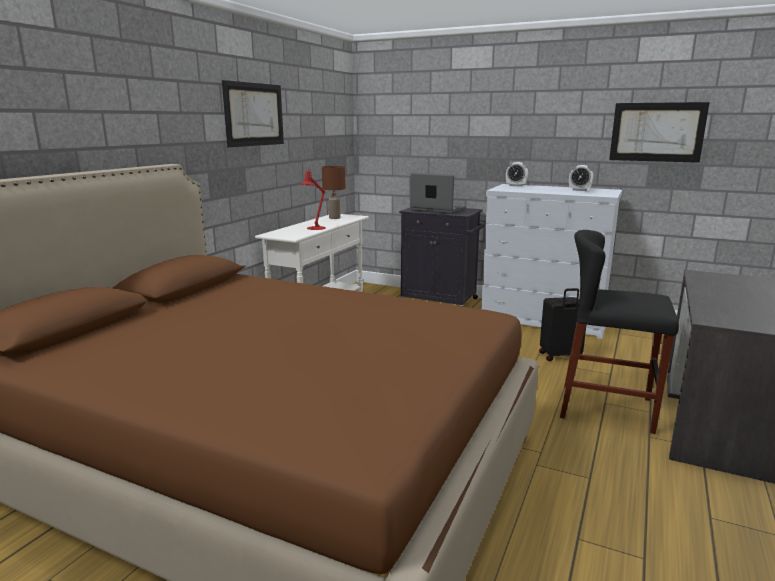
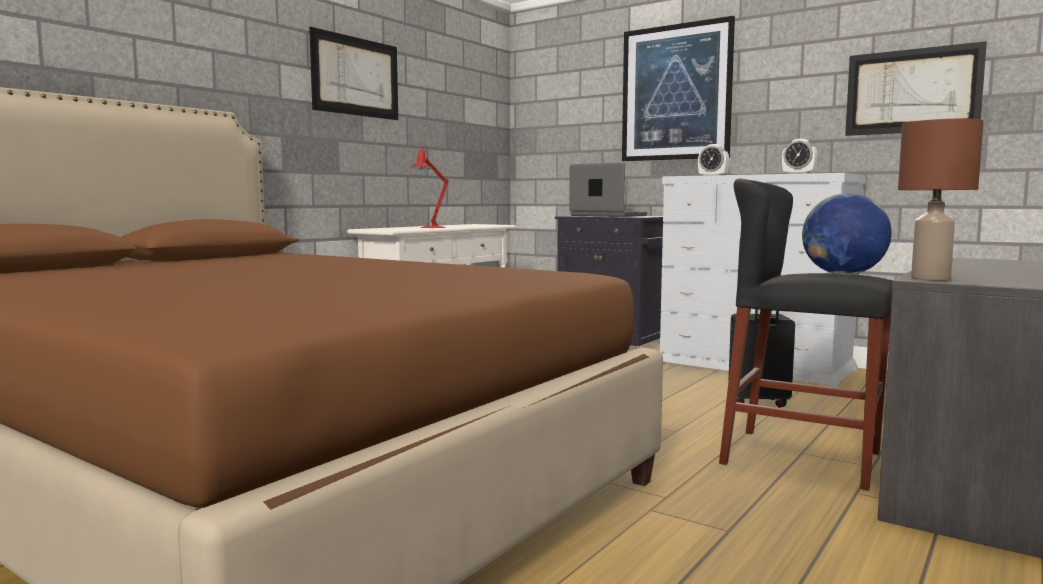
camera: 10 degrees right, 10 degrees down
brown table lamp [322,166,345,219] -> brown table lamp moved to [898,119,984,281]
none -> picture [622,16,735,161]
none -> globe [802,193,892,275]

